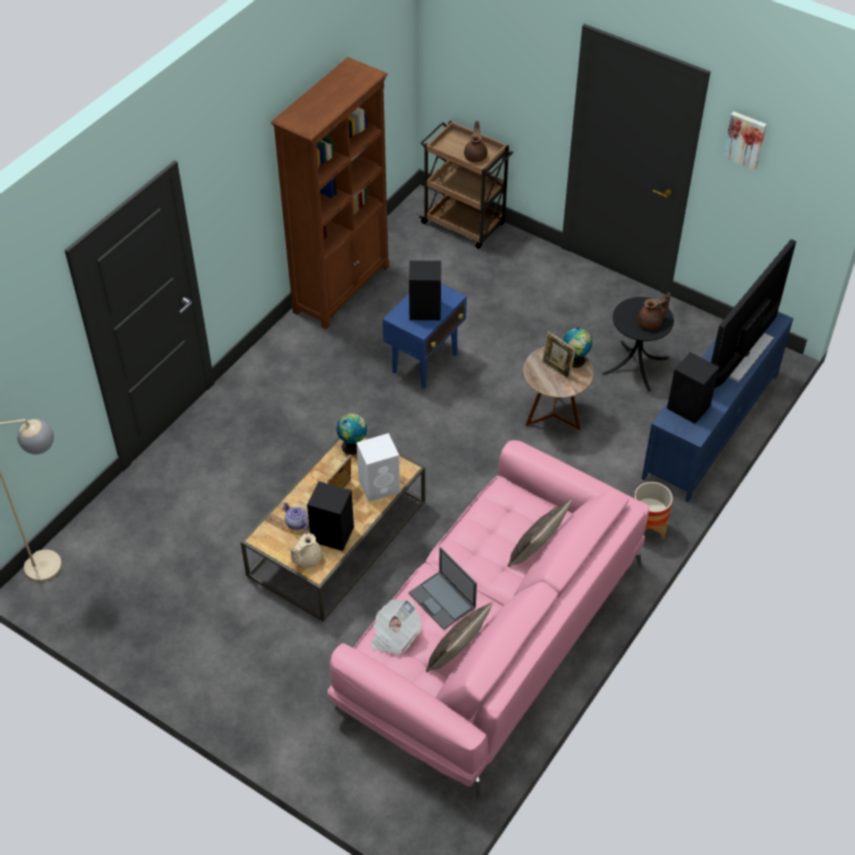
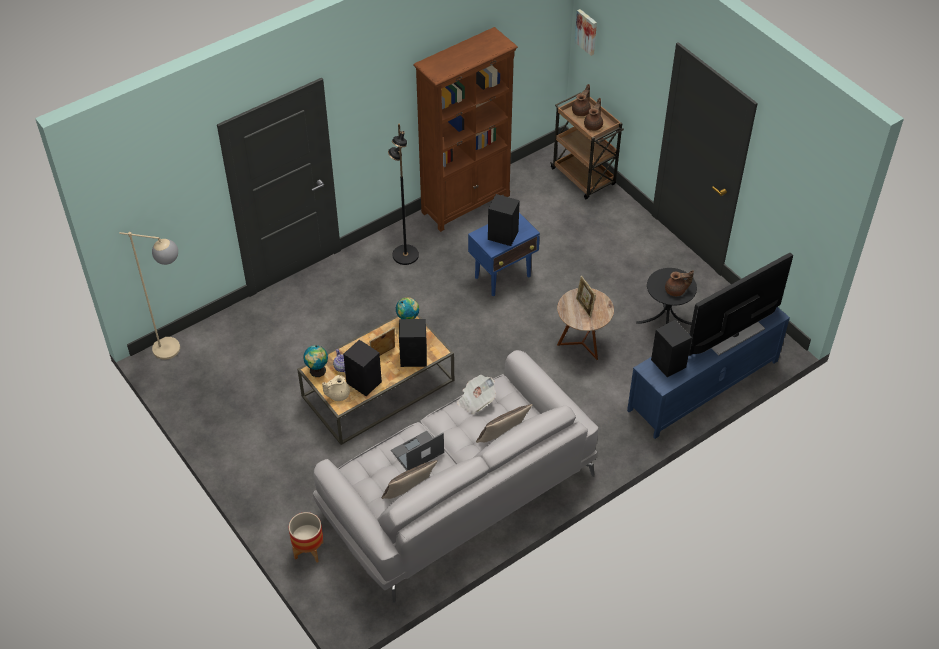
camera: 20 degrees right, 0 degrees up
pink sofa [327,440,649,798] -> grey sofa [313,350,598,602]
white speaker [356,433,400,502] -> black speaker [399,319,427,367]
newspaper [371,600,422,655] -> newspaper moved to [457,375,496,414]
laptop [408,547,477,630] -> laptop turned 75 degrees clockwise [391,431,444,471]
globe [563,327,592,368] -> globe moved to [303,345,328,377]
planter [634,482,673,539] -> planter moved to [289,512,324,563]
picture [723,111,767,170] -> picture moved to [575,9,597,56]
none -> black floor lamp [388,124,419,265]
none -> brown teapot [572,84,591,116]

